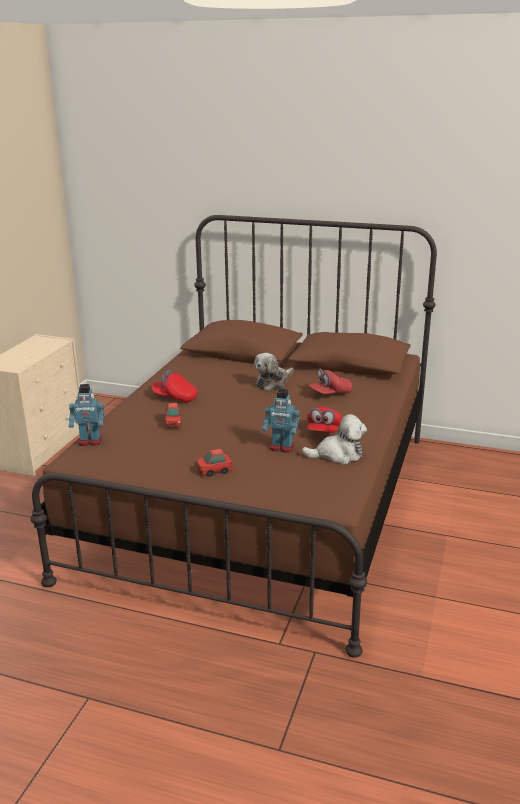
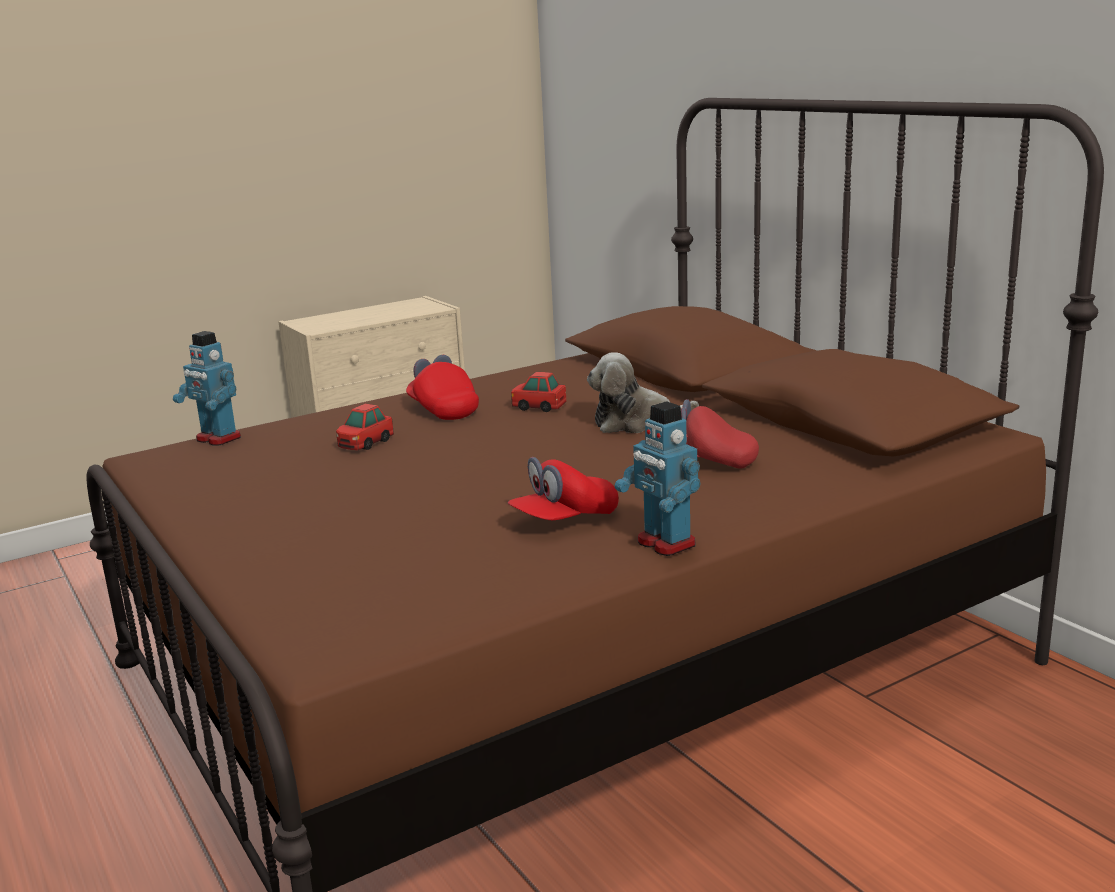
camera: 40 degrees right, 5 degrees down
toy car [197,449,232,477] -> toy car moved to [511,372,566,412]
toy robot [262,389,300,453] -> toy robot moved to [615,401,700,556]
plush toy [302,414,367,465] -> none

